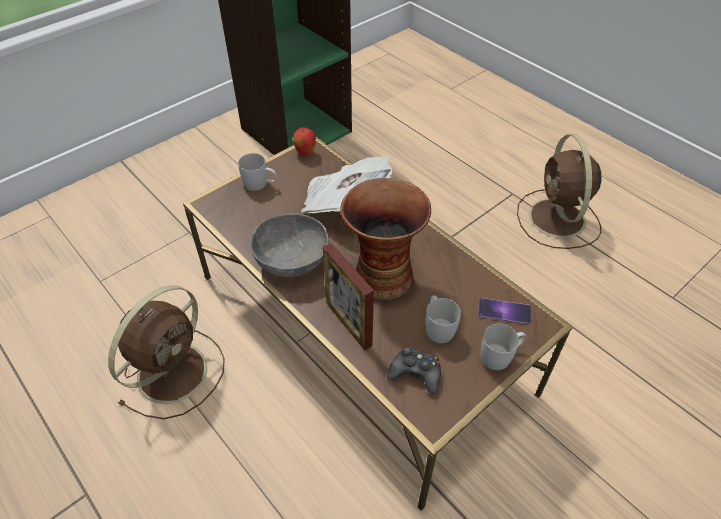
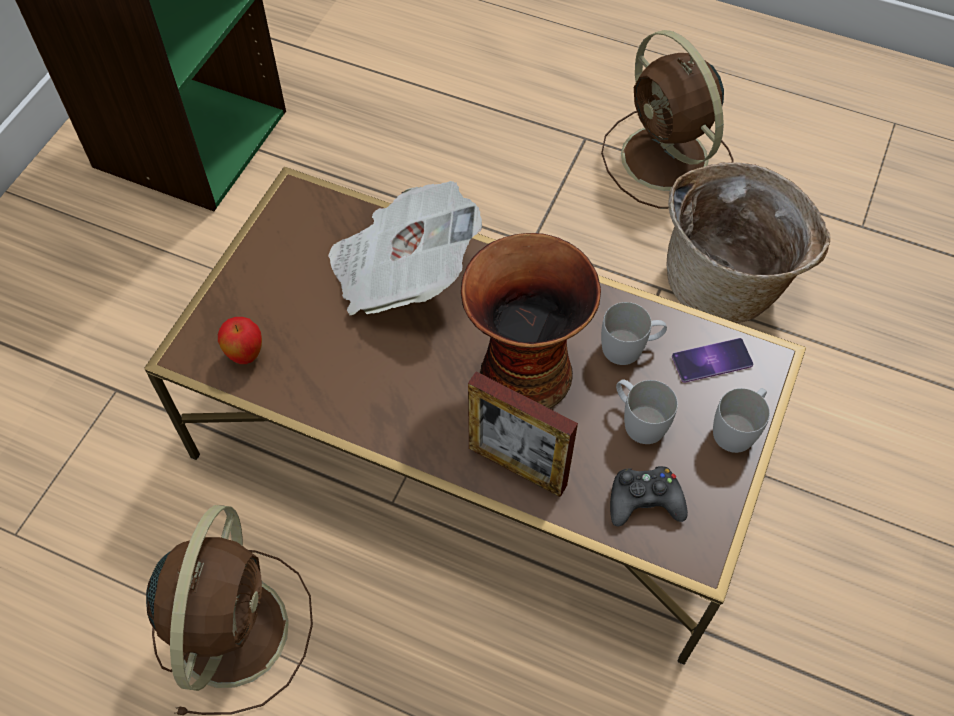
camera: 25 degrees left, 10 degrees up
white mug [238,153,277,191] -> white mug moved to [601,302,667,365]
grey bowl [250,213,329,277] -> none
apple [293,127,316,156] -> apple moved to [218,317,262,364]
none -> basket [666,162,830,323]

